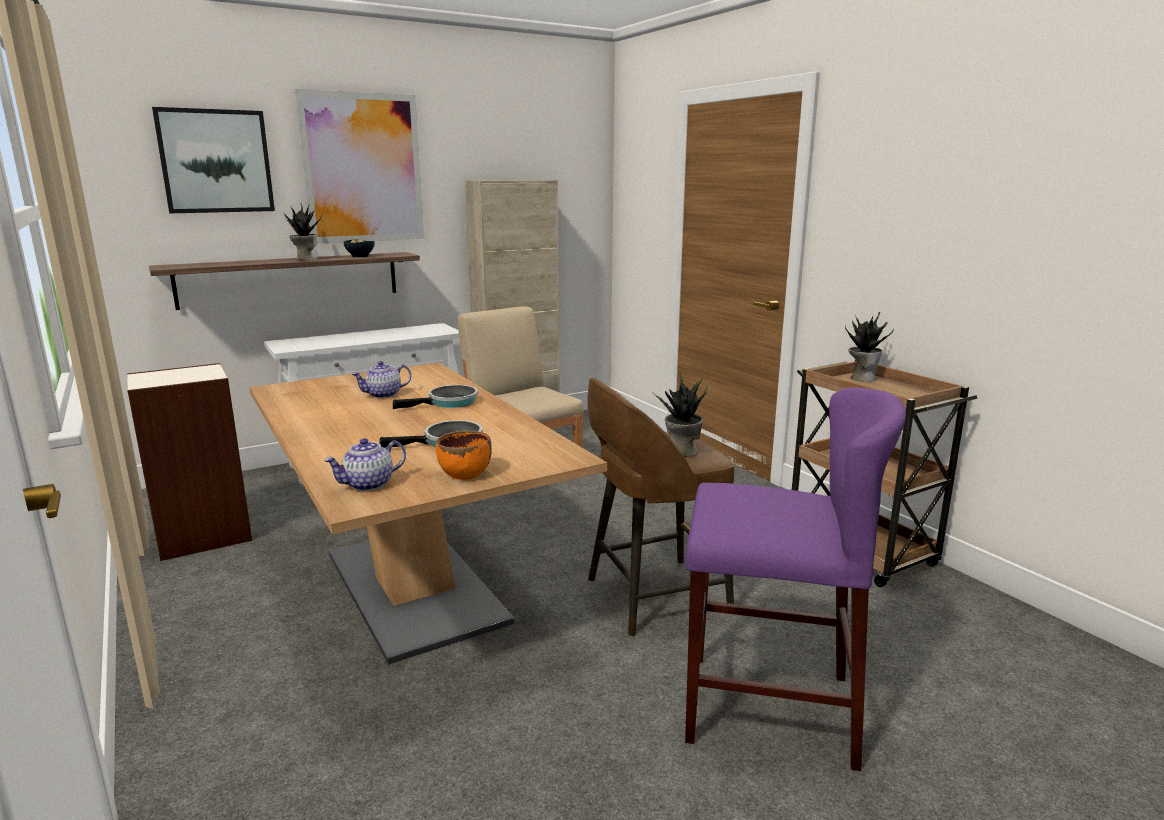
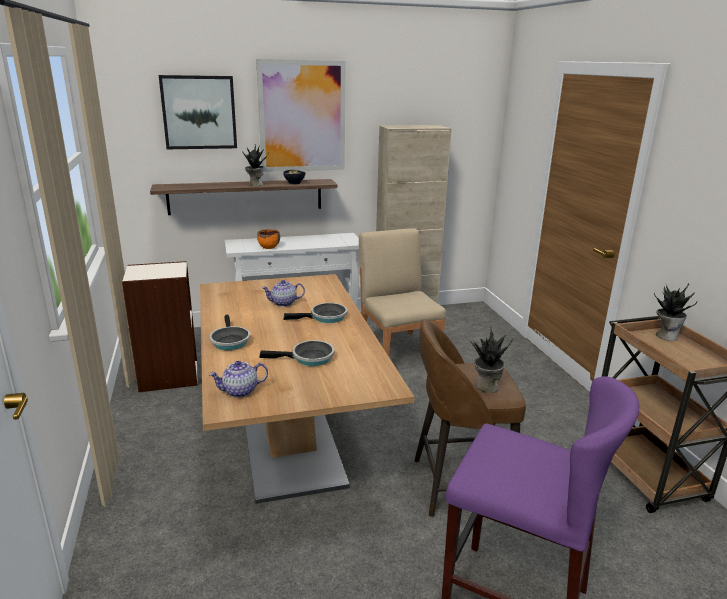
camera: 15 degrees right, 5 degrees up
orange bowl [436,431,492,480] -> orange bowl moved to [257,229,280,249]
none -> frying pan [209,315,250,350]

